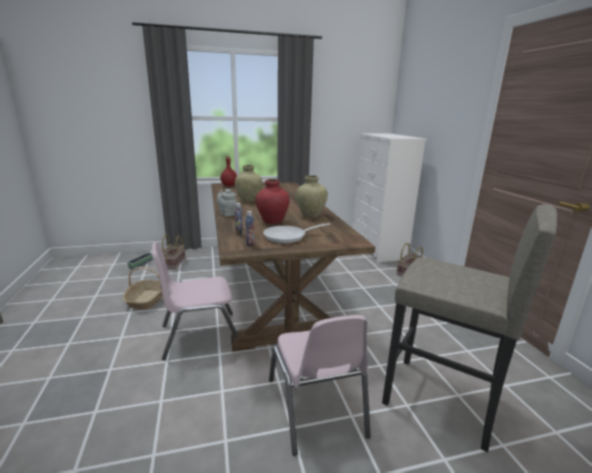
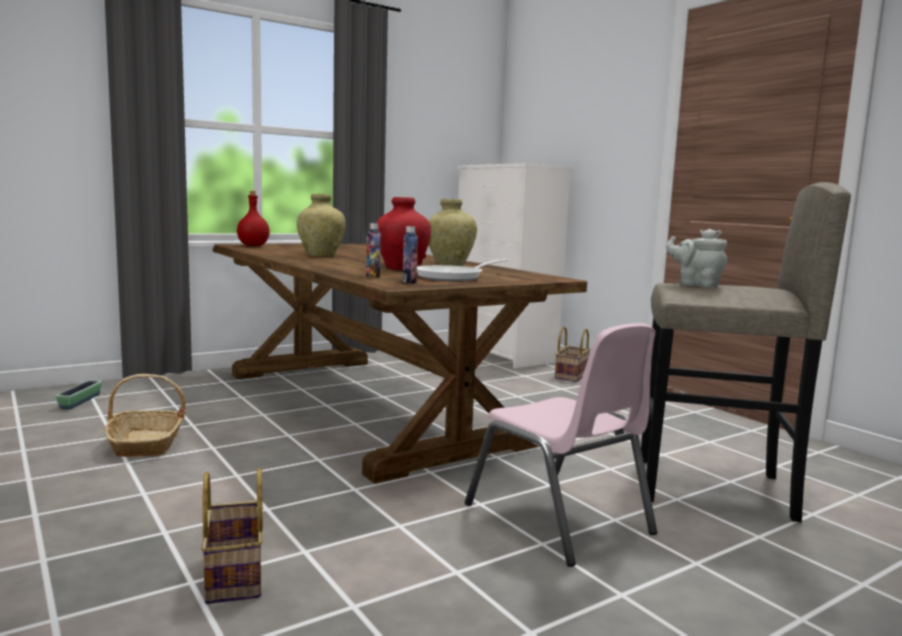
camera: 20 degrees left, 10 degrees down
pink chair [152,241,238,360] -> none
basket [162,235,185,269] -> basket moved to [201,468,263,604]
grey teapot [217,189,237,216] -> grey teapot moved to [666,229,727,287]

